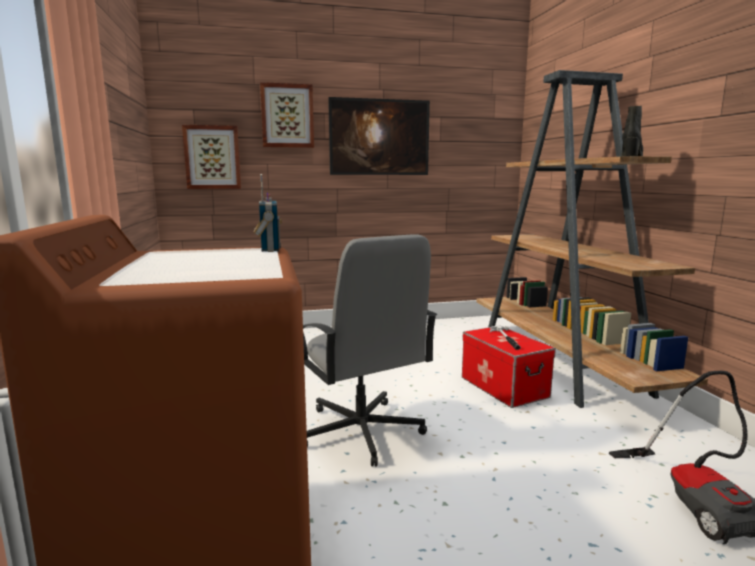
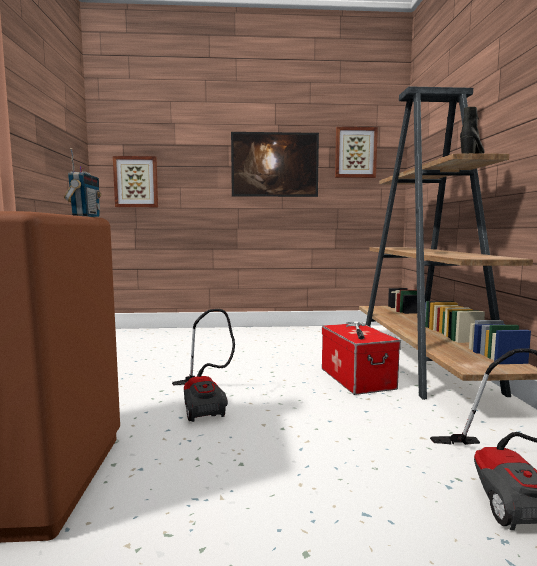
camera: 10 degrees right, 5 degrees down
picture [260,82,314,148] -> picture moved to [335,127,378,178]
grey office chair [303,234,437,467] -> vacuum cleaner [172,309,235,422]

